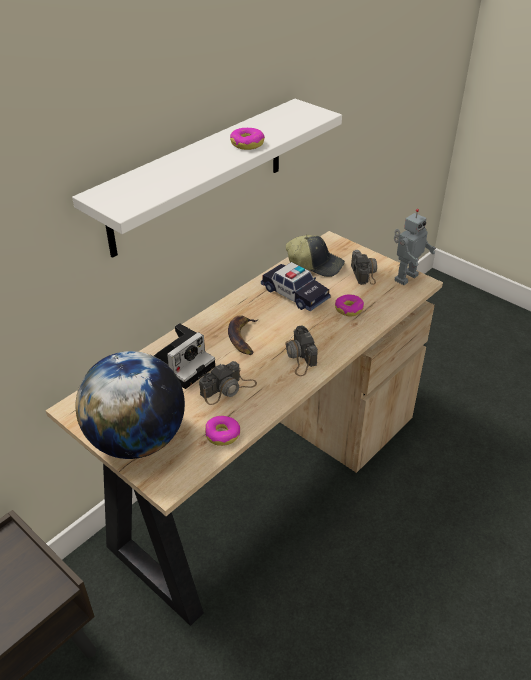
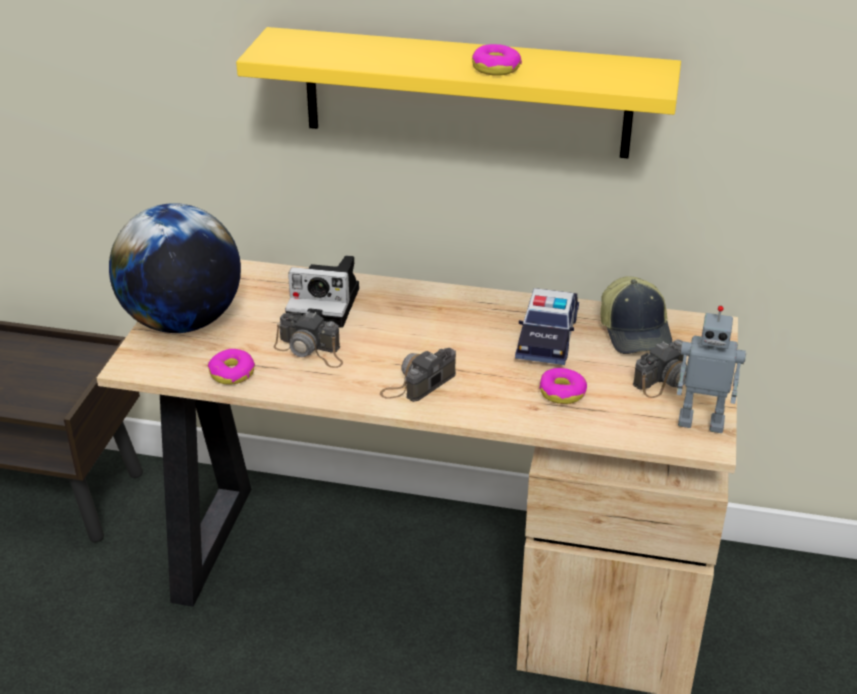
camera: 60 degrees right, 5 degrees down
white shelf [72,99,342,258] -> yellow shelf [236,27,681,158]
banana [228,315,258,355] -> none

